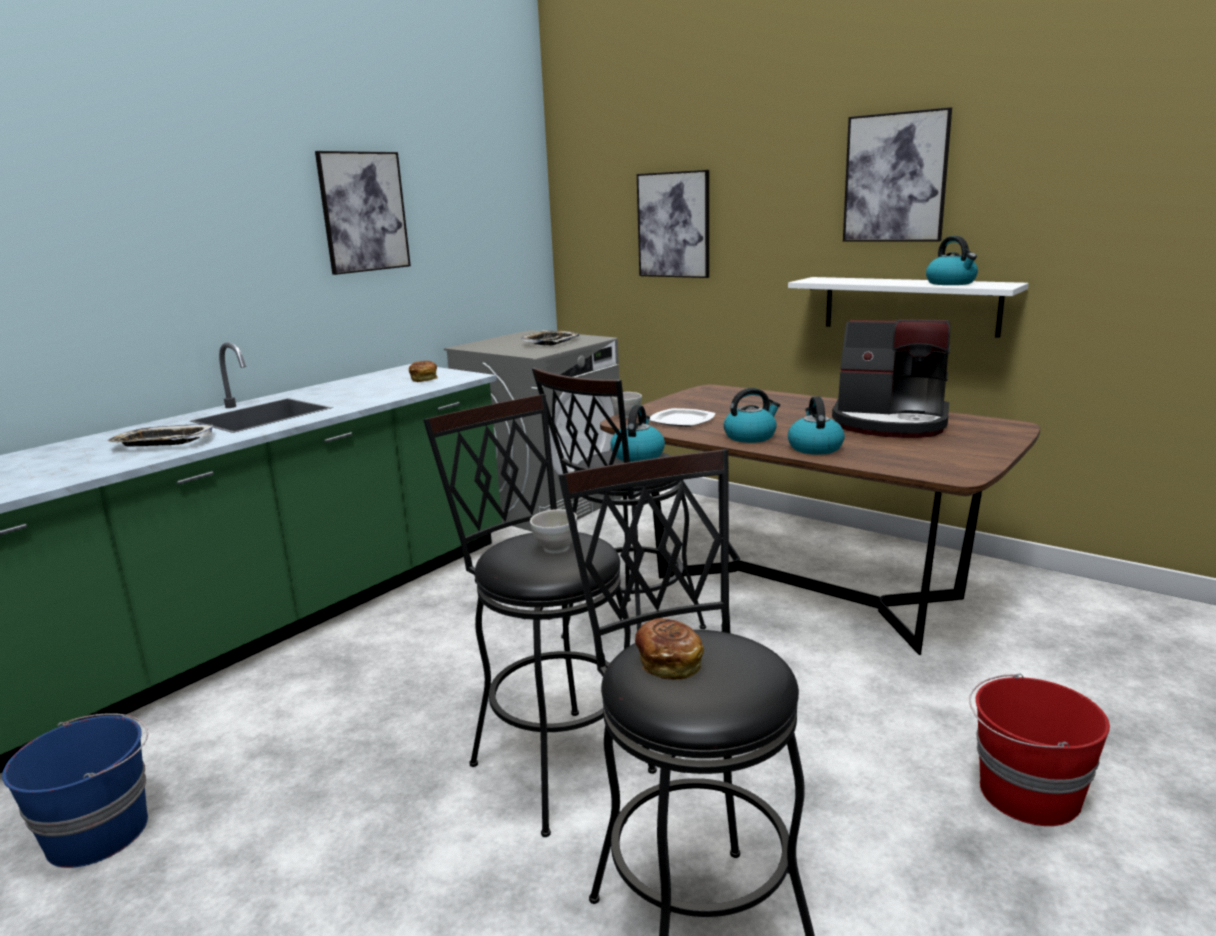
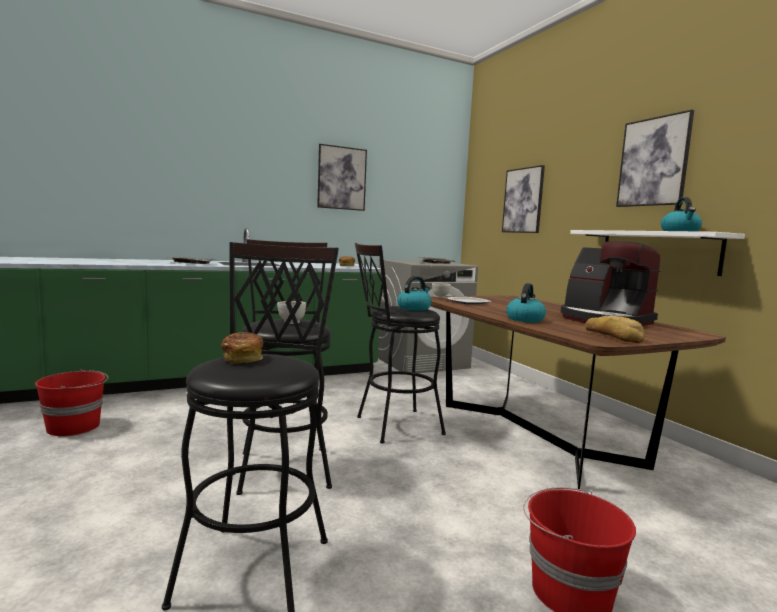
camera: 25 degrees right, 10 degrees down
blue bucket [2,713,148,868] -> red bucket [35,369,109,436]
kettle [724,388,780,443] -> none
none -> bread [585,316,645,343]

